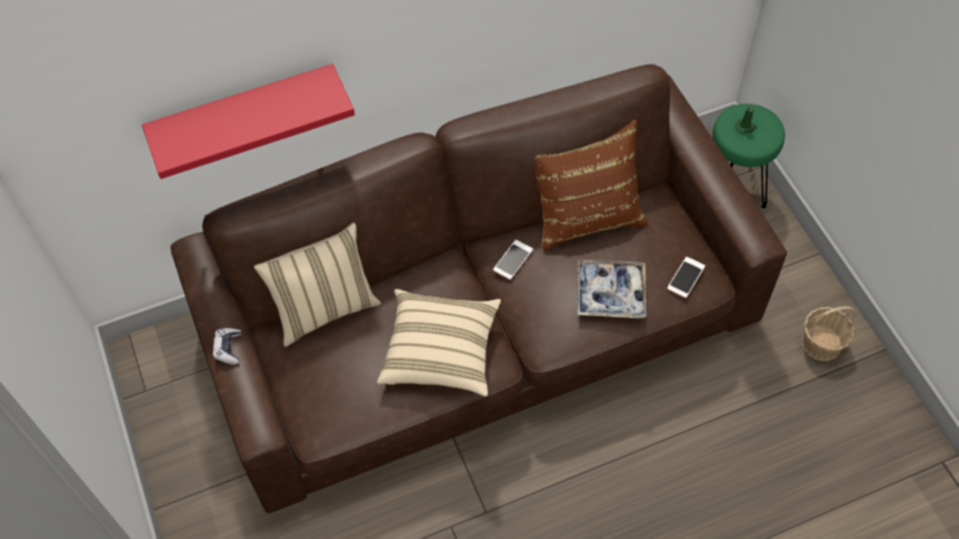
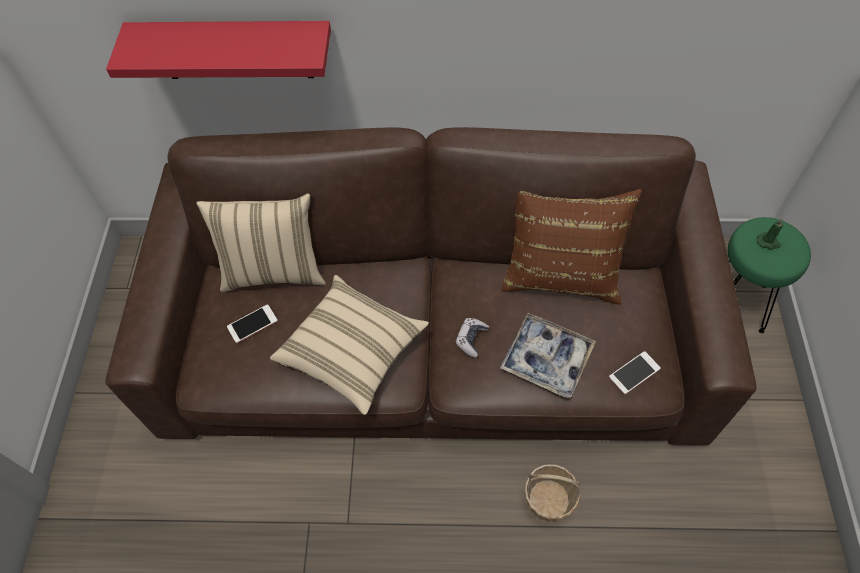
camera: 25 degrees right, 0 degrees up
game controller [213,328,241,365] -> game controller moved to [455,318,489,358]
phone [493,240,533,280] -> phone moved to [227,304,278,343]
basket [802,306,856,361] -> basket moved to [524,464,581,523]

